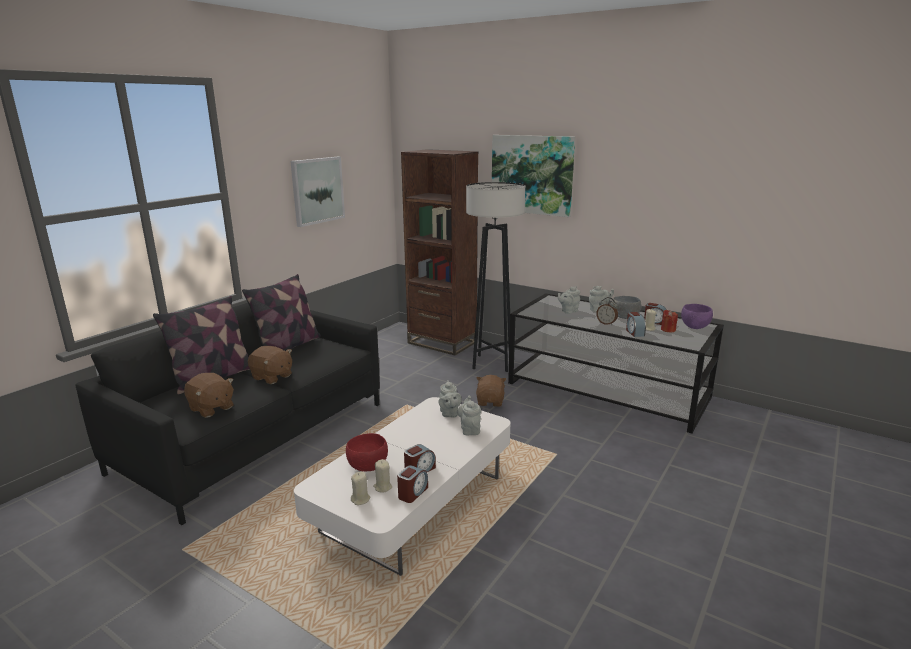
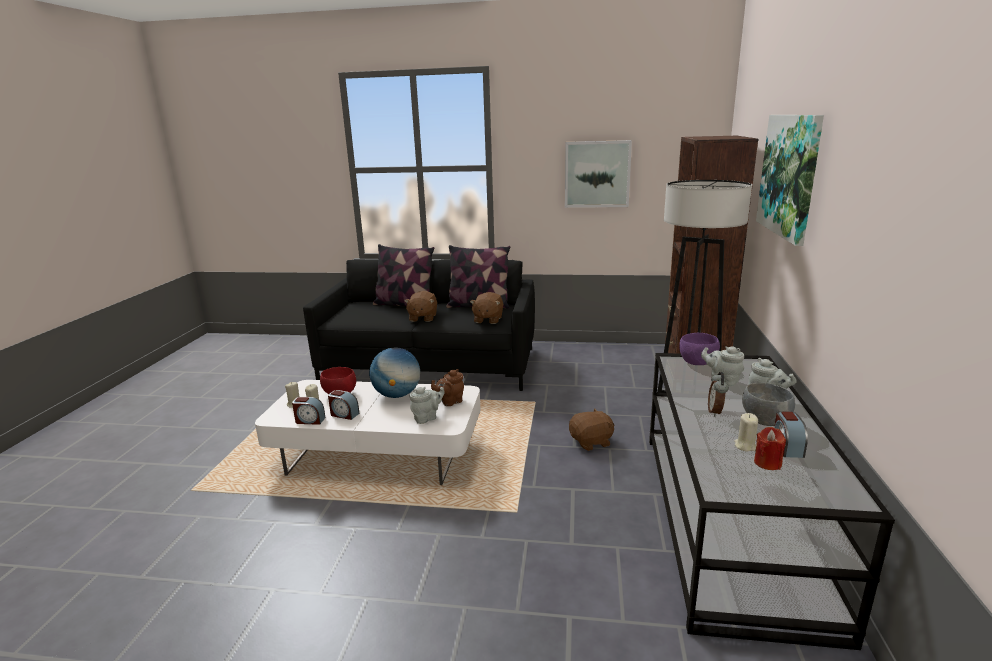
camera: 65 degrees right, 0 degrees up
brown plush toy [184,373,234,418] -> brown plush toy moved to [470,292,503,324]
grey teapot [438,380,462,418] -> brown teapot [431,369,464,406]
alarm clock [626,312,646,337] -> none
purple bowl [681,304,713,329] -> purple bowl moved to [679,333,720,365]
none -> globe [369,347,420,398]

